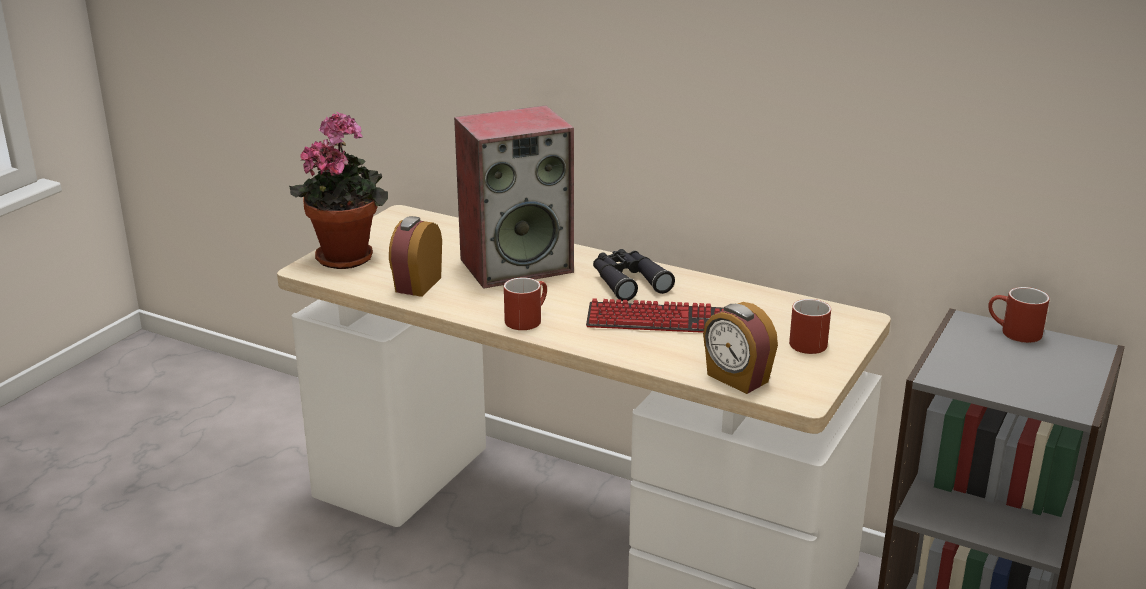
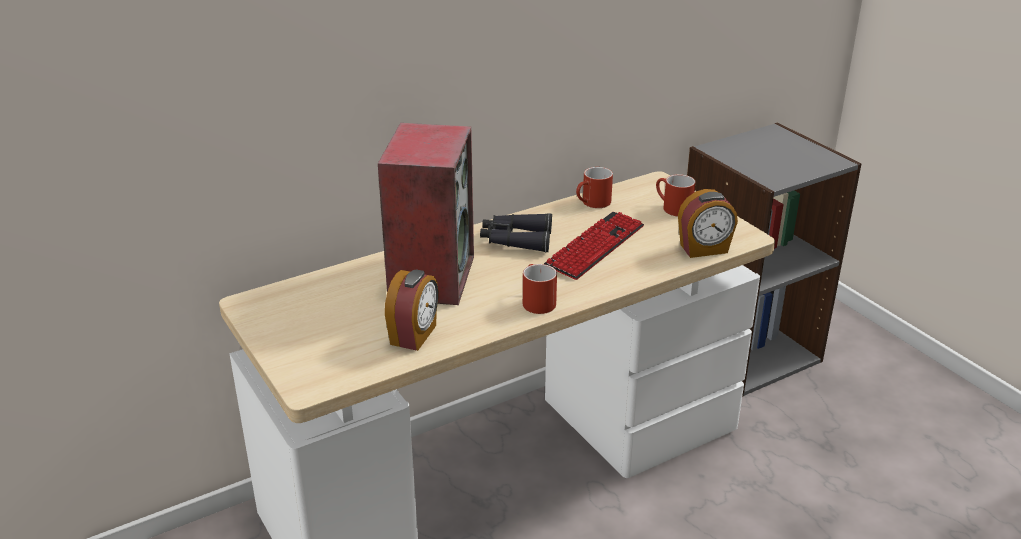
camera: 60 degrees left, 5 degrees up
potted plant [289,112,388,269] -> none
alarm clock [389,216,442,297] -> alarm clock turned 120 degrees counterclockwise [385,269,439,351]
red mug [988,287,1050,343] -> red mug moved to [576,167,613,208]

